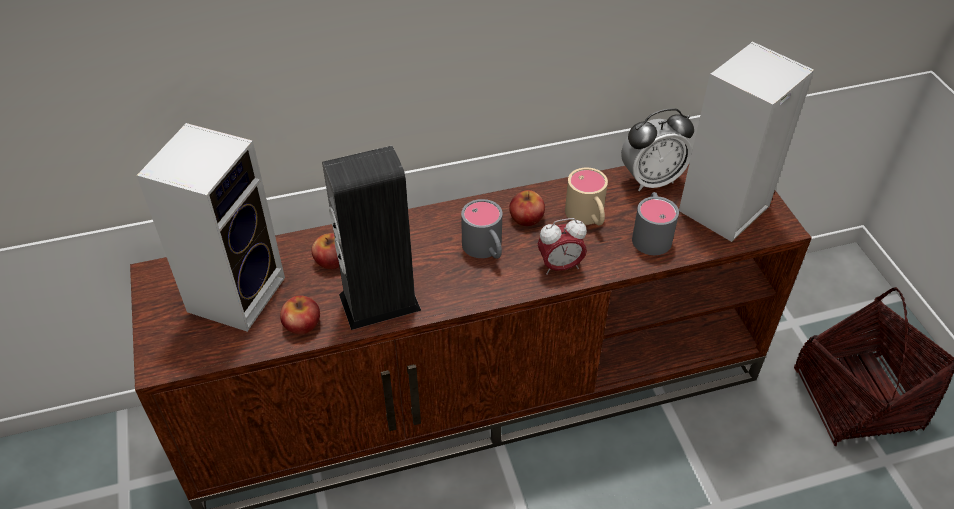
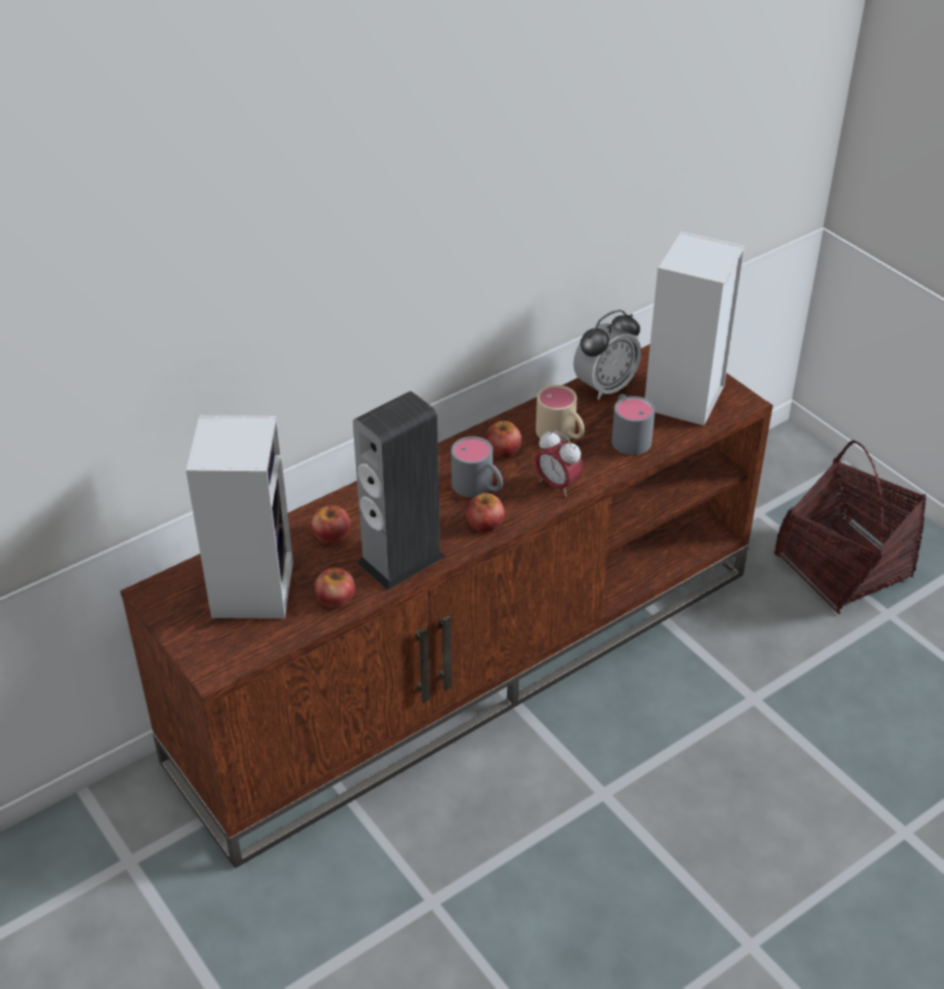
camera: 20 degrees left, 5 degrees down
alarm clock [538,218,587,275] -> alarm clock turned 75 degrees clockwise [535,430,583,497]
none -> apple [466,493,505,532]

